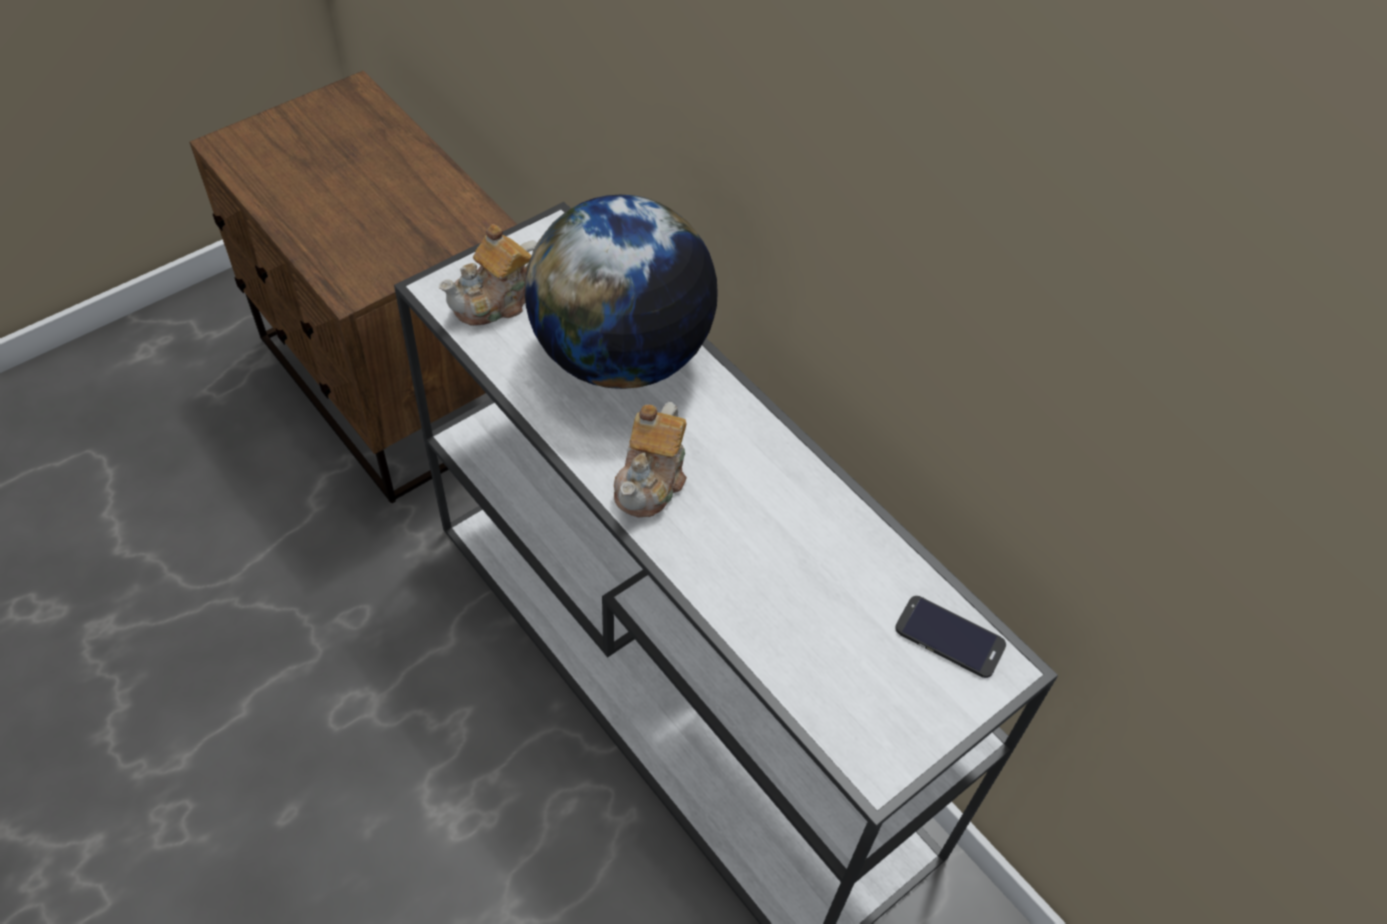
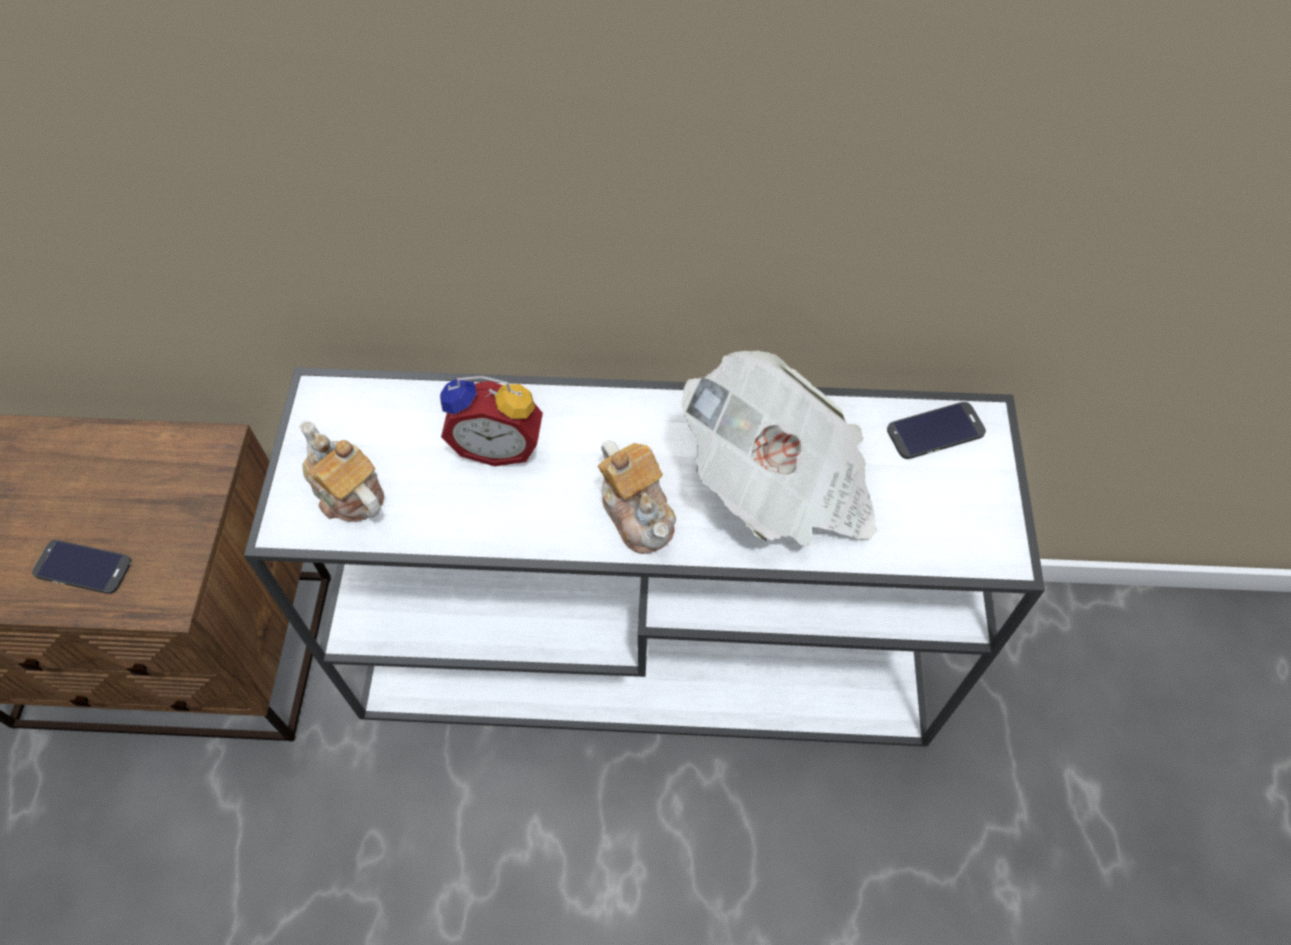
camera: 45 degrees left, 5 degrees up
teapot [438,224,537,326] -> teapot turned 135 degrees clockwise [300,421,384,522]
globe [525,195,718,389] -> alarm clock [440,376,543,466]
none -> phone [32,540,132,594]
none -> newspaper [682,351,877,547]

